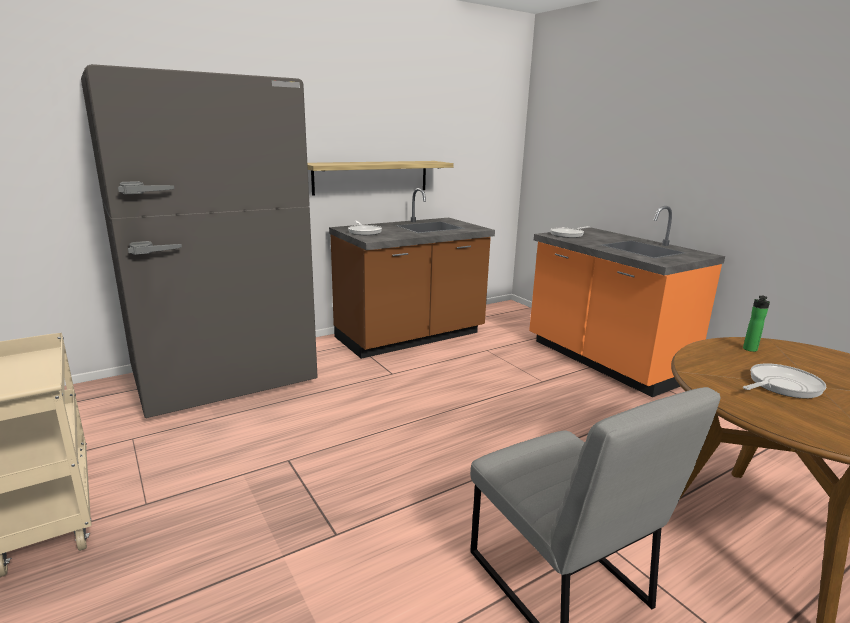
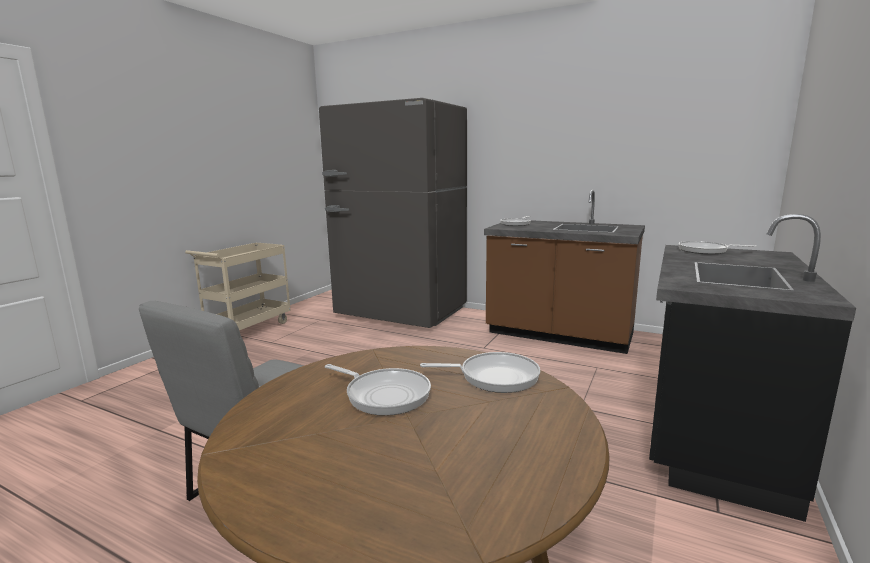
camera: 60 degrees right, 5 degrees down
shelf [307,161,454,196] -> none
orange counter [529,206,725,397] -> black counter [649,214,856,522]
bottle [743,296,770,352] -> frying pan [420,352,540,393]

